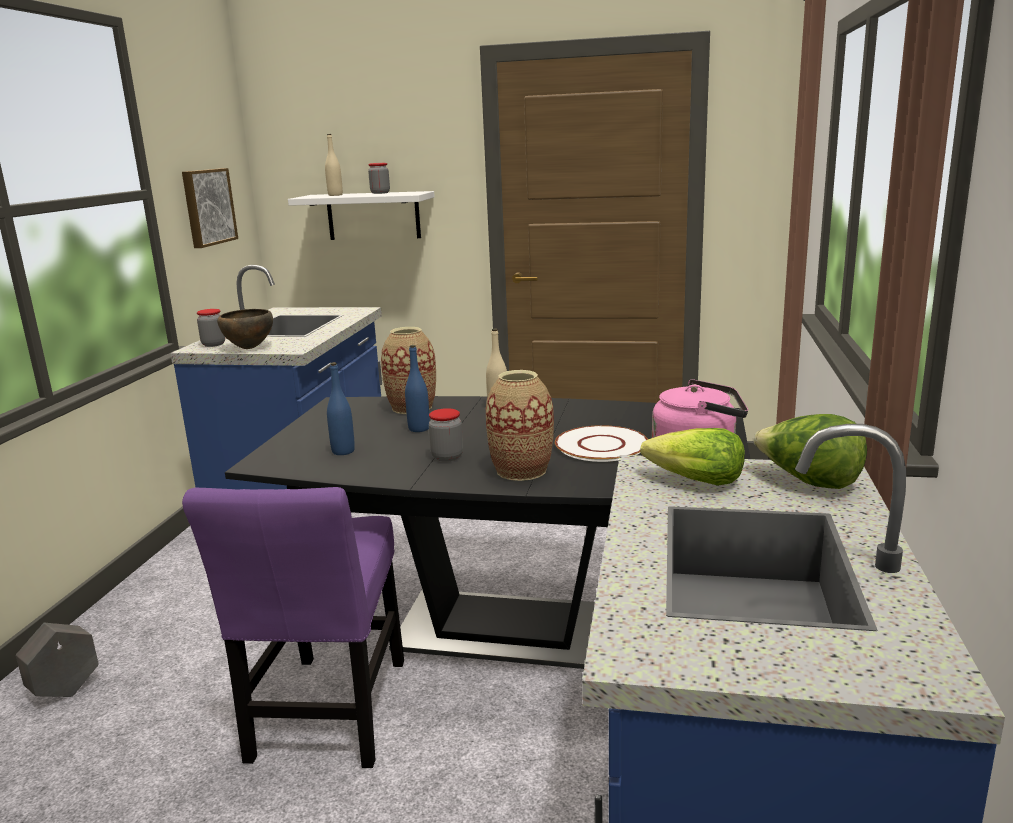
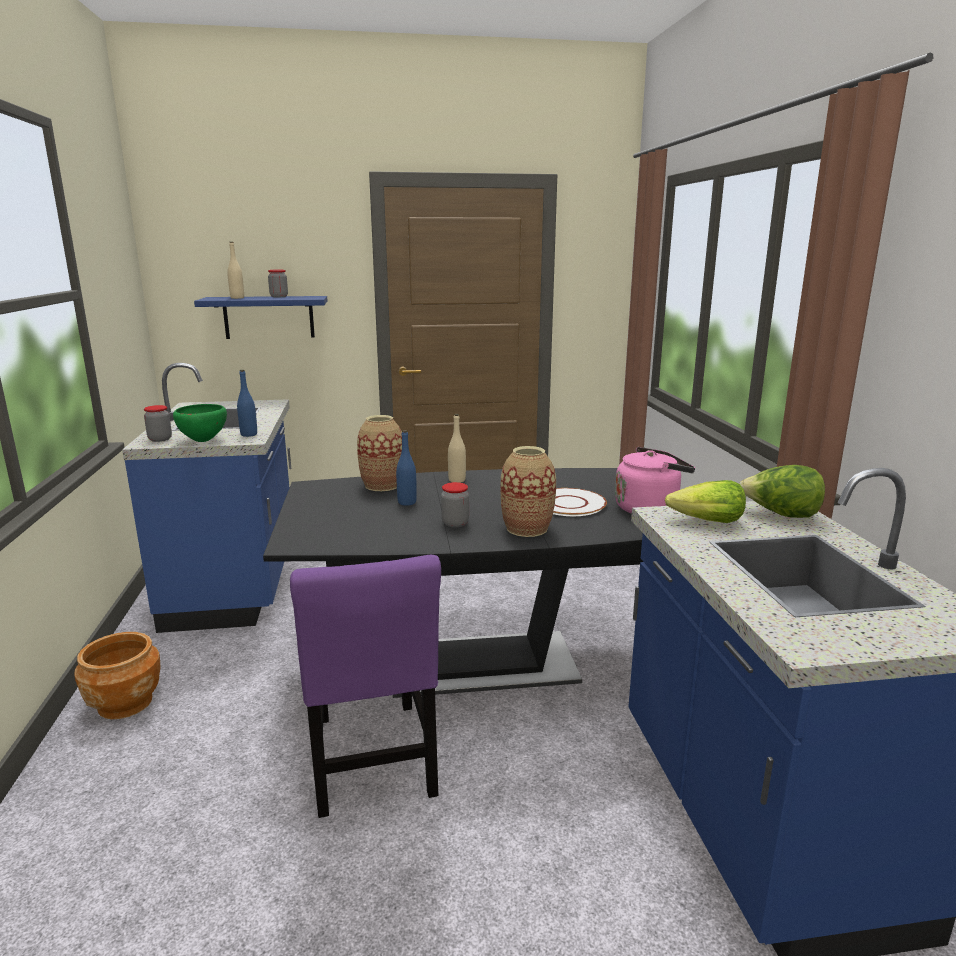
camera: 20 degrees left, 0 degrees up
grey planter [16,623,99,697] -> none
picture [182,168,238,248] -> none
brown bowl [217,309,273,349] -> green bowl [173,404,227,442]
white shelf [288,191,435,240] -> blue shelf [194,296,328,339]
blue bottle [327,362,355,455] -> blue bottle moved to [237,370,257,437]
none -> brown planter [75,632,161,719]

